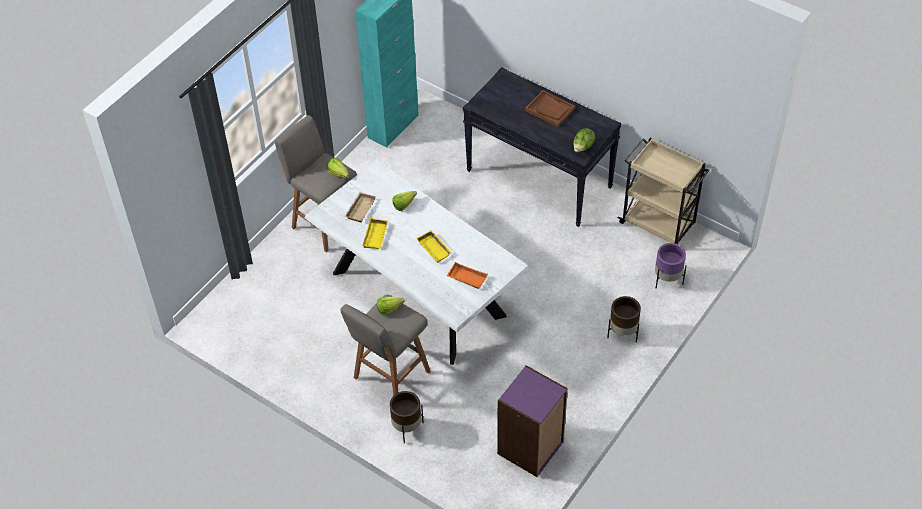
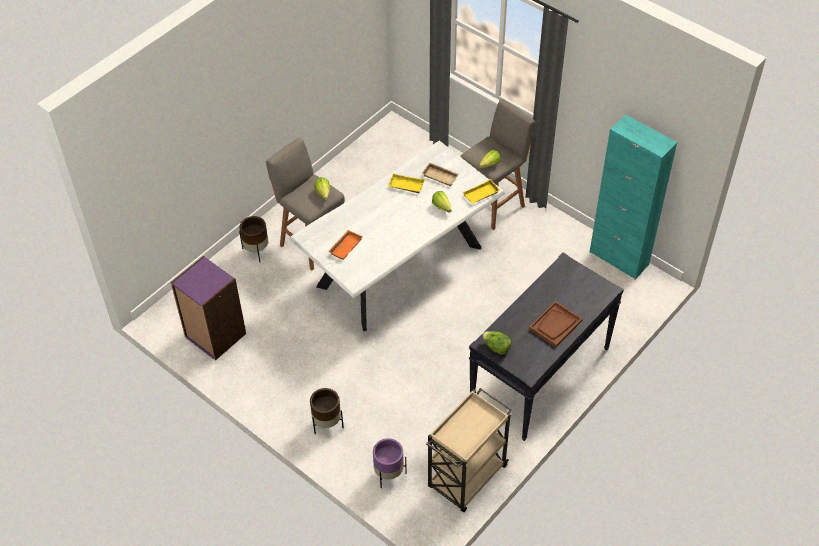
camera: 95 degrees right, 0 degrees up
yellow tray [416,230,452,263] -> yellow tray moved to [463,179,500,204]

